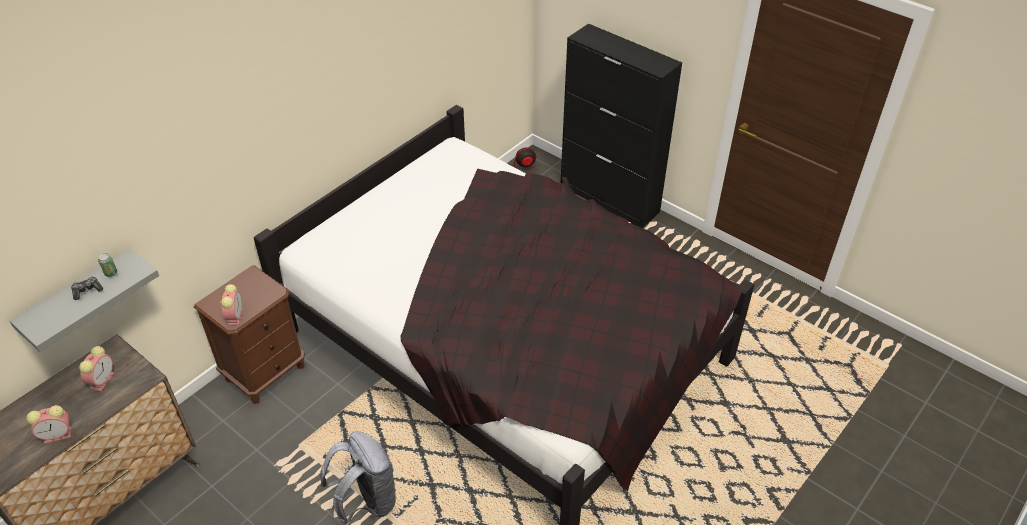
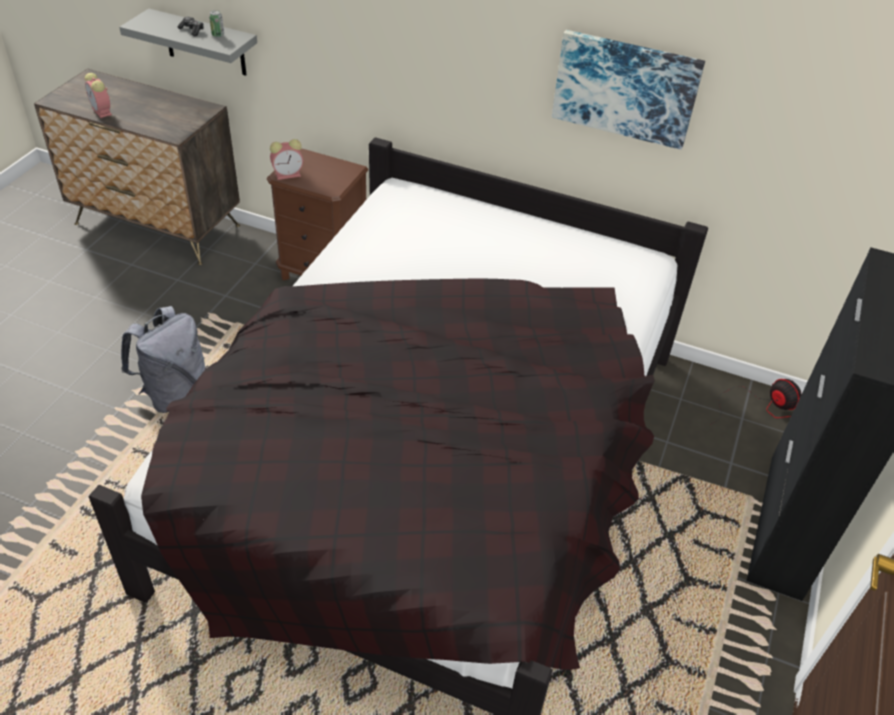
camera: 70 degrees right, 0 degrees up
alarm clock [79,346,114,391] -> none
none -> picture [552,30,705,150]

